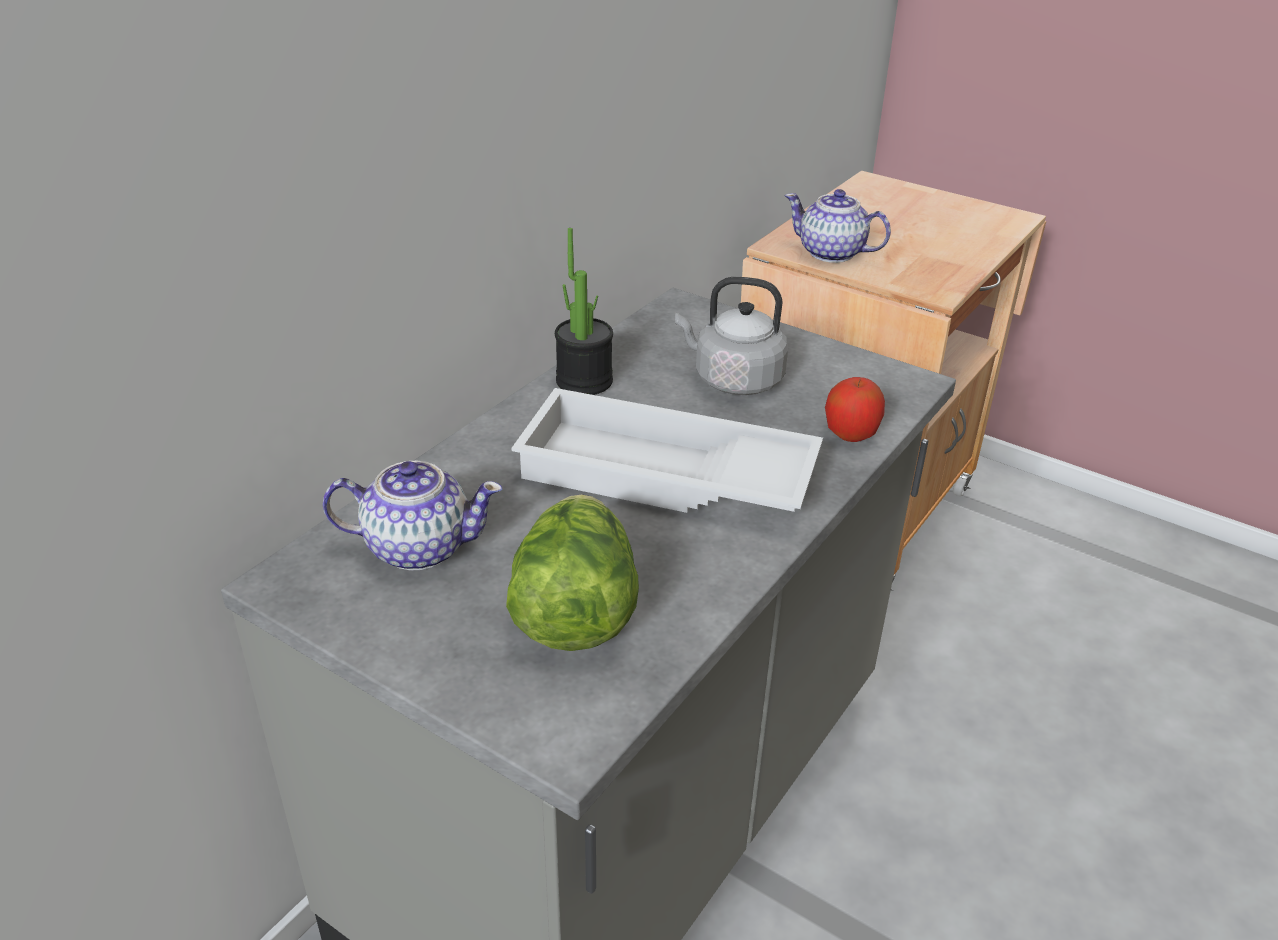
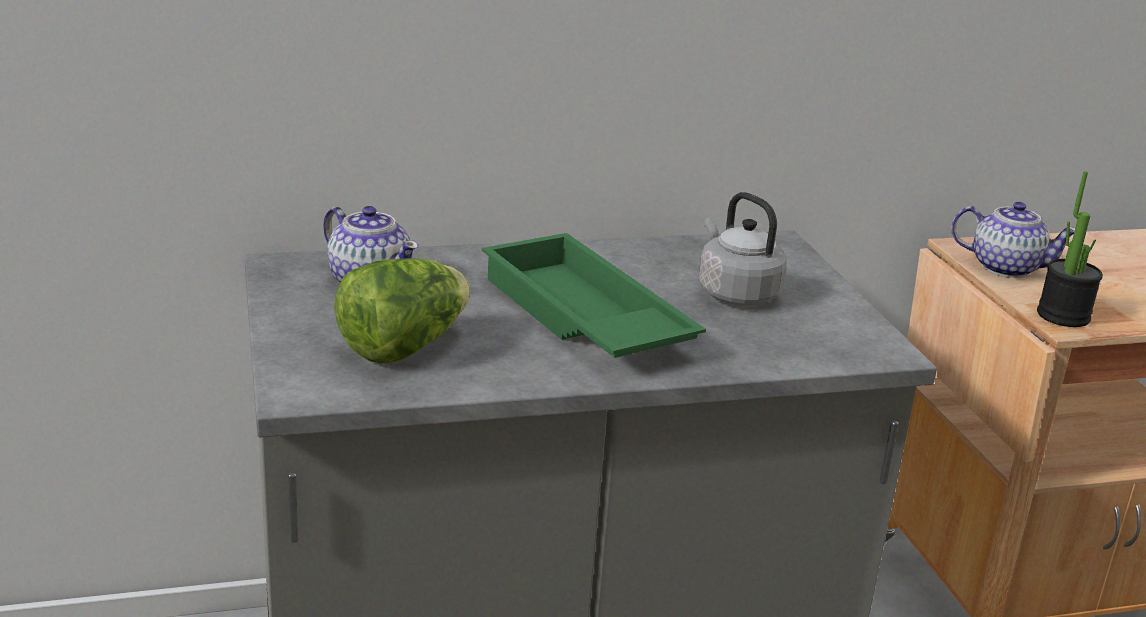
camera: 40 degrees right, 10 degrees down
white tray [511,388,823,513] -> green tray [482,233,706,358]
potted plant [555,228,613,395] -> potted plant moved to [1037,171,1103,327]
teapot [785,189,891,263] -> teapot turned 135 degrees clockwise [951,202,1075,278]
apple [825,377,885,442] -> none

